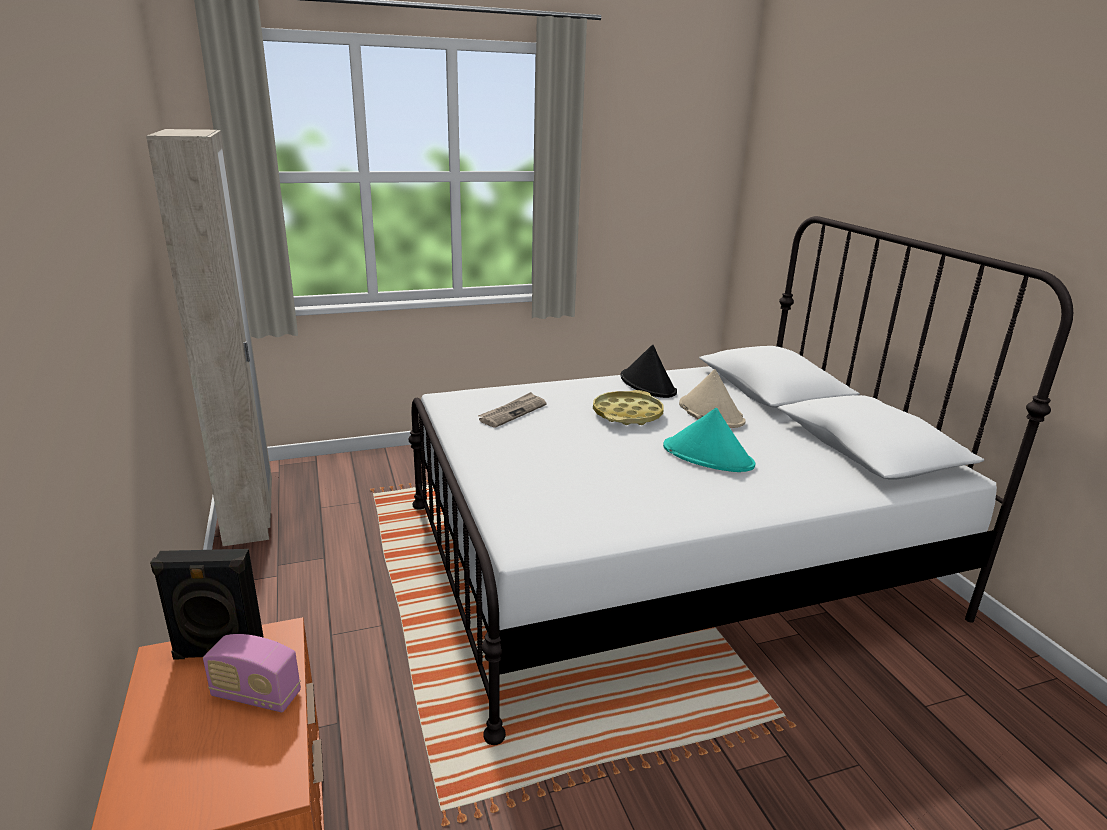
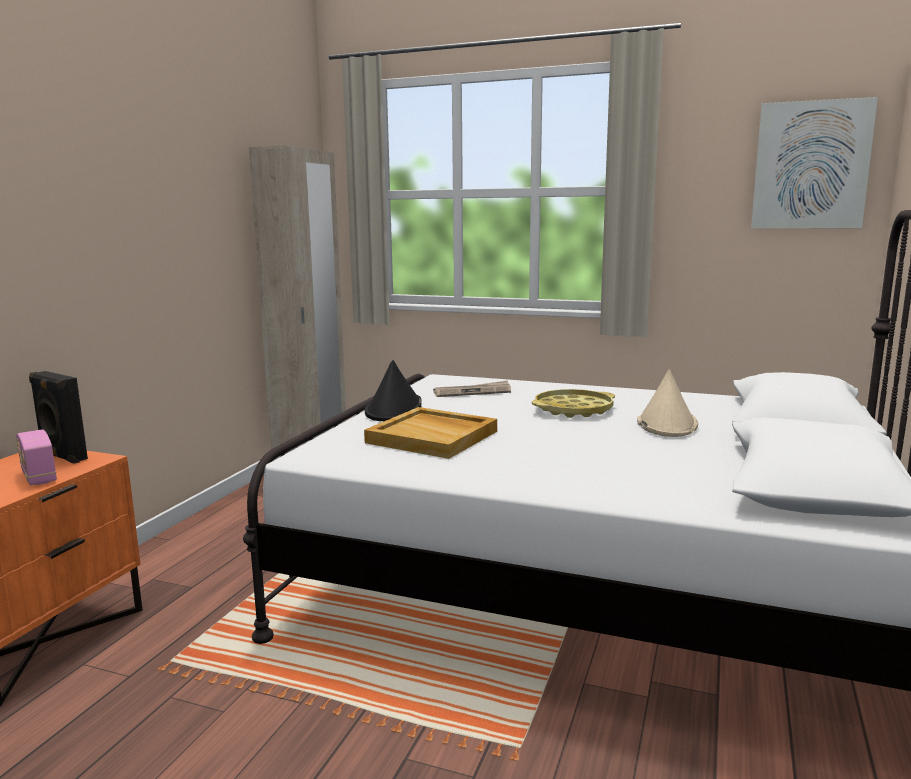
camera: 40 degrees right, 10 degrees down
black hat [620,345,677,398] -> black hat moved to [365,360,422,421]
turquoise hat [663,408,755,472] -> none
none -> beige tray [364,407,497,459]
none -> picture [751,97,878,228]

